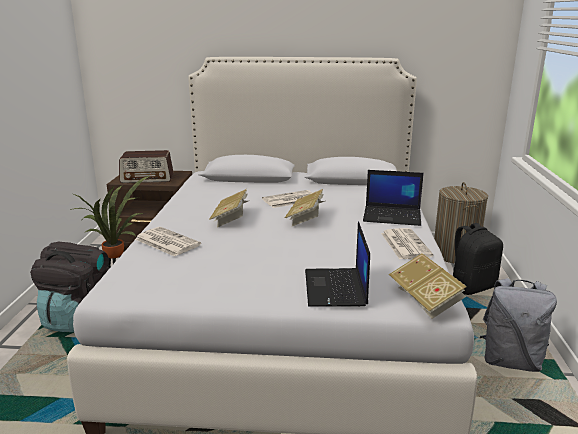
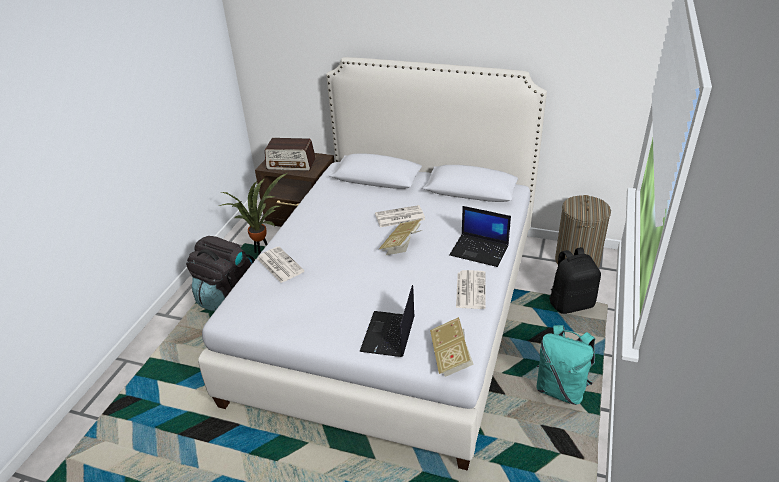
camera: 15 degrees right, 15 degrees up
book [209,189,250,227] -> none
grey backpack [480,278,557,372] -> turquoise backpack [537,325,595,405]

